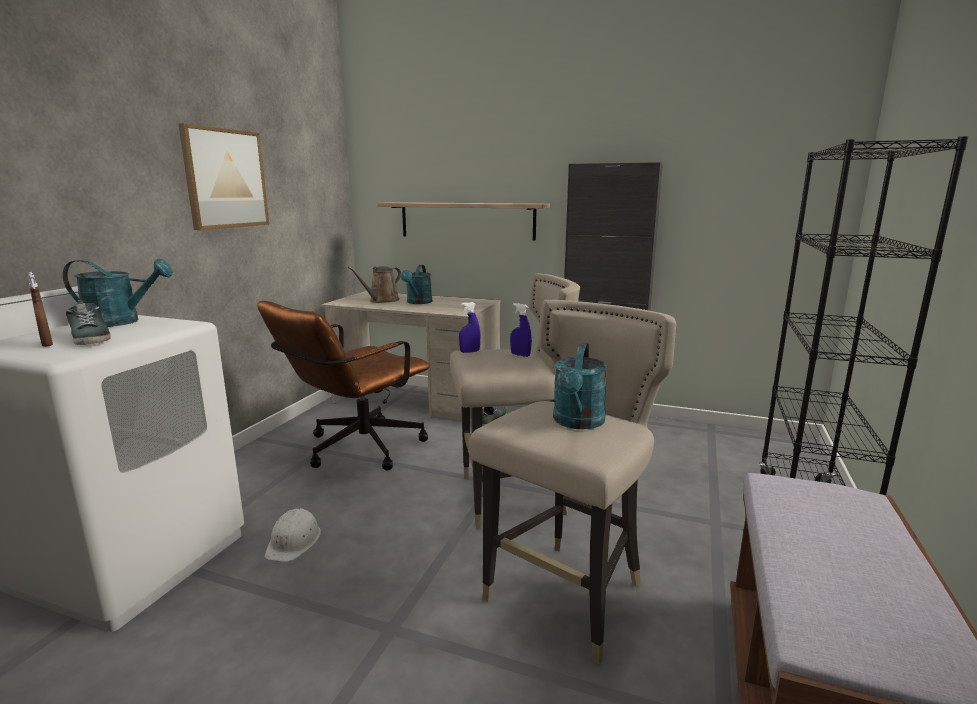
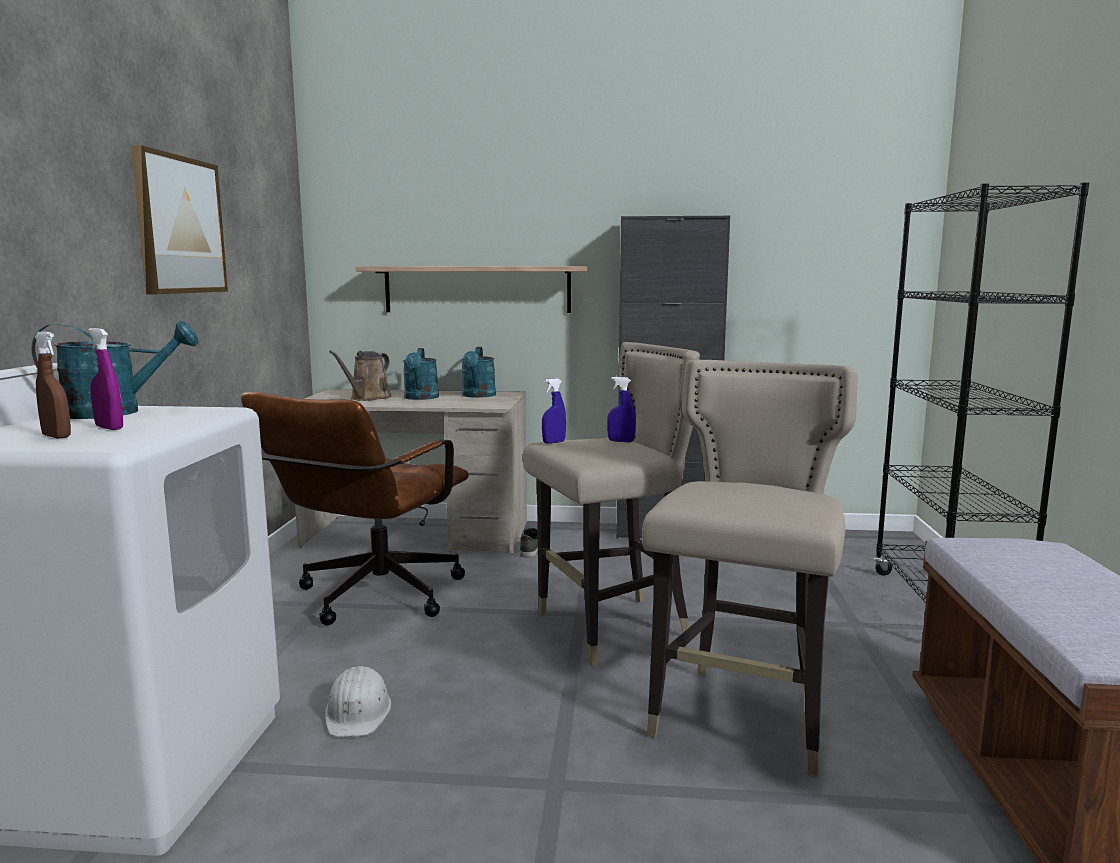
camera: 15 degrees left, 5 degrees down
shoe [66,300,111,345] -> purple spray bottle [88,328,123,430]
turquoise watering can [553,342,607,429] -> turquoise watering can moved to [461,347,496,398]

